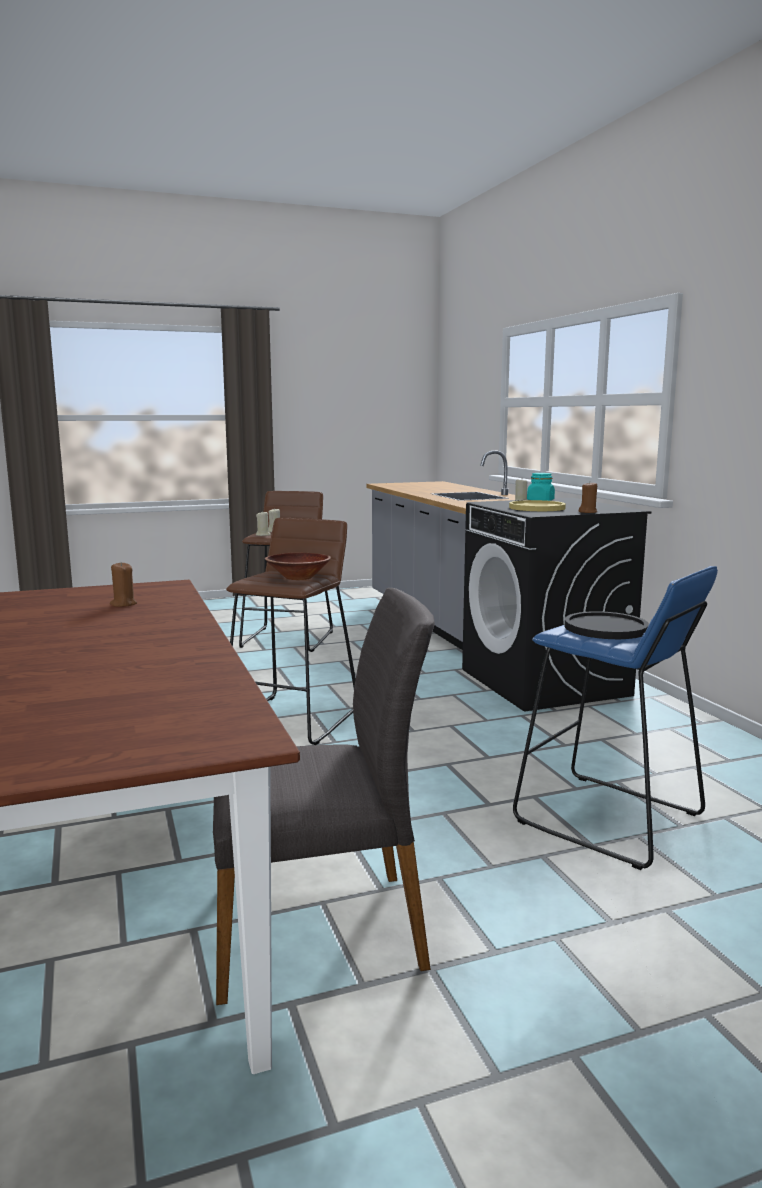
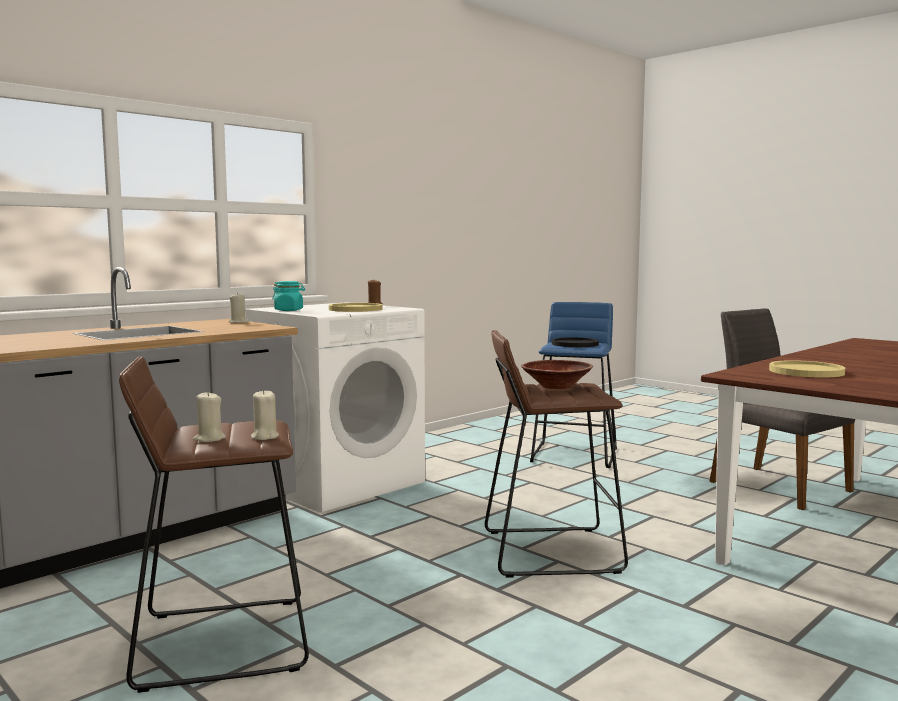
camera: 115 degrees left, 5 degrees down
brown candle [110,563,137,607] -> yellow plate [769,360,845,378]
black washing machine [462,498,651,711] -> white washing machine [245,302,425,512]

